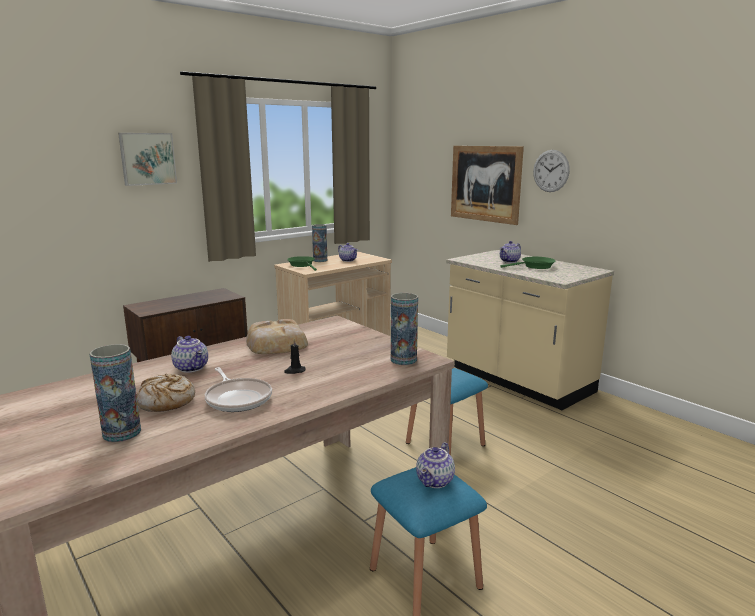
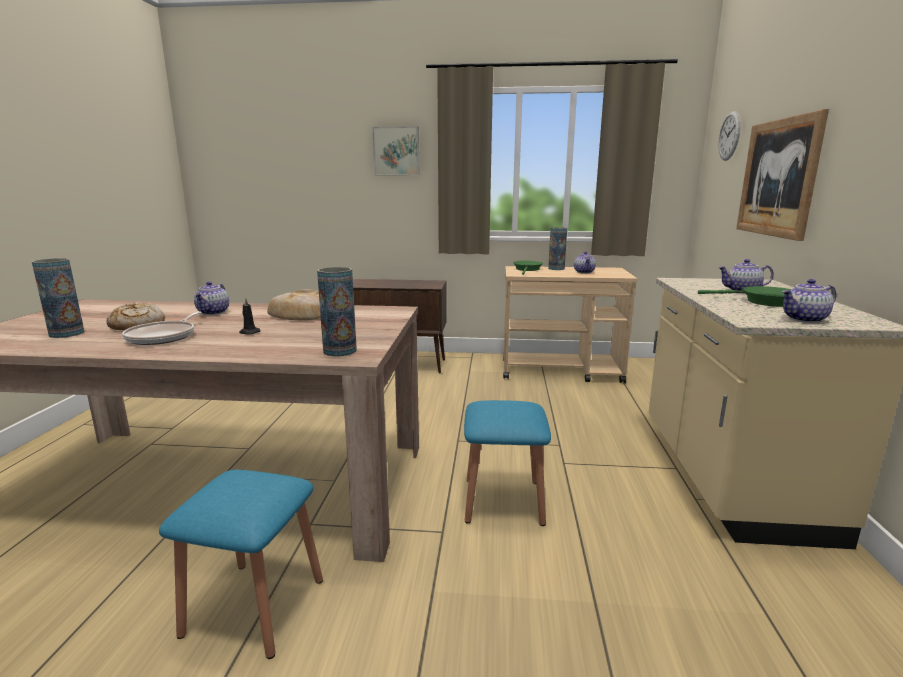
camera: 45 degrees right, 0 degrees up
teapot [416,442,455,488] -> teapot moved to [782,279,836,323]
wall clock [533,150,570,192] -> wall clock moved to [718,111,740,161]

